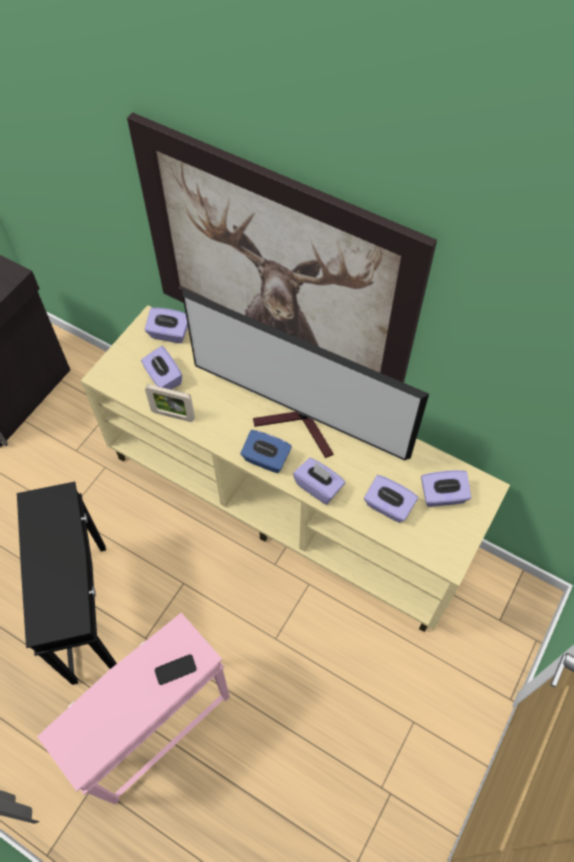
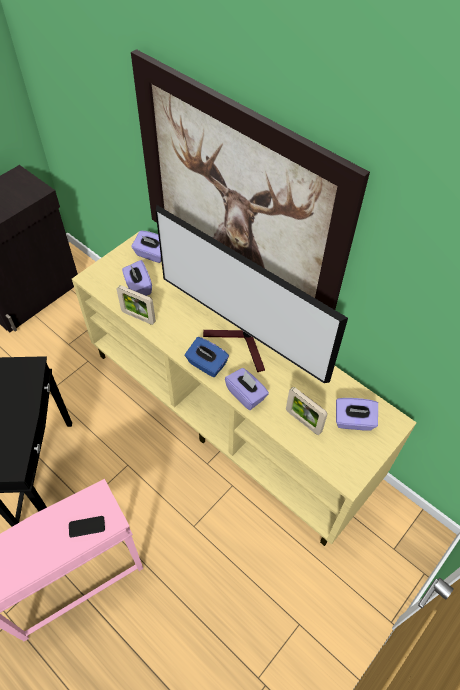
camera: 10 degrees right, 5 degrees down
purple tissue box [364,475,418,523] -> picture frame [286,387,328,435]

